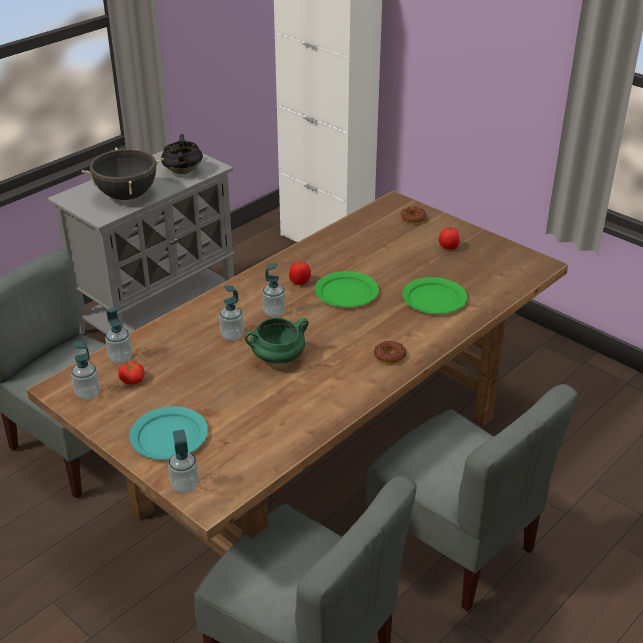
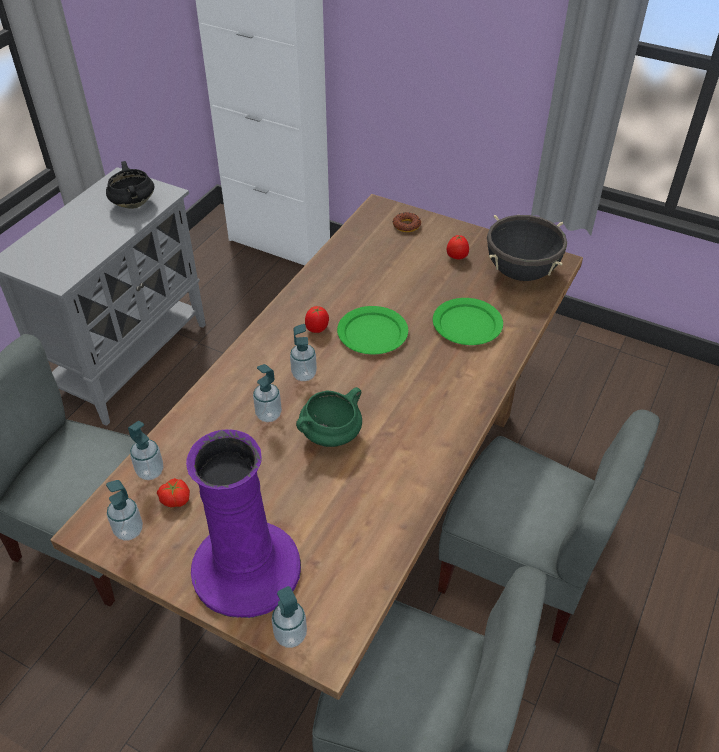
camera: 15 degrees left, 10 degrees up
black cooking pot [82,148,164,200] -> black cooking pot moved to [487,215,567,281]
turquoise plate [129,406,208,460] -> purple vase [186,429,301,618]
donut [374,341,406,364] -> none

